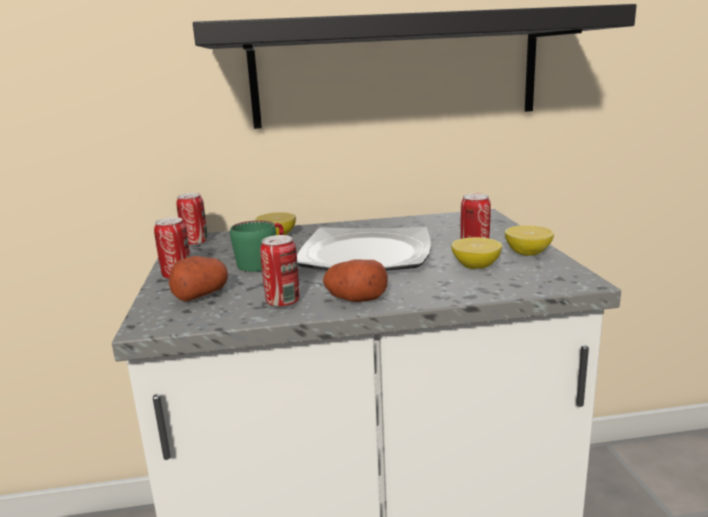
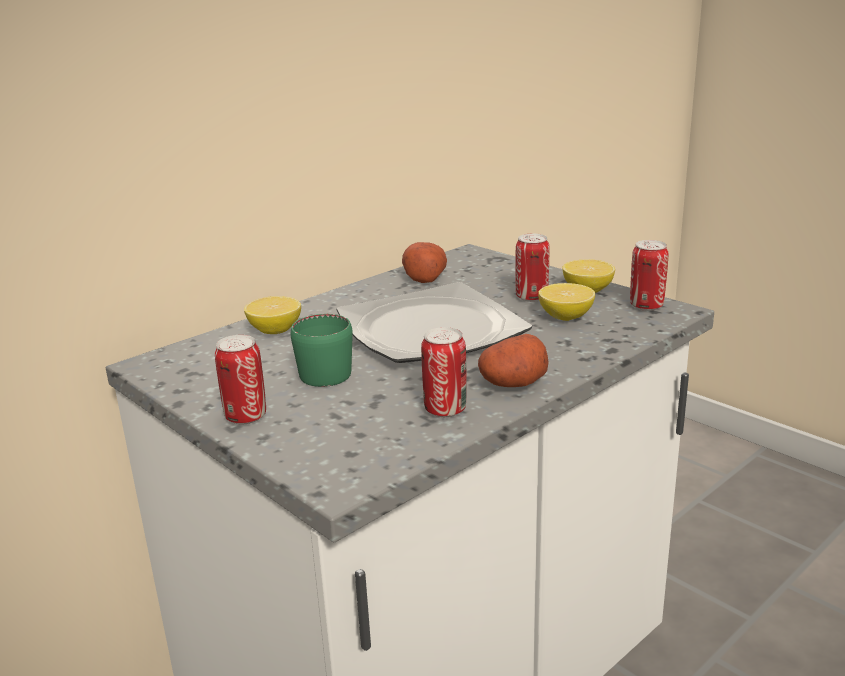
camera: 35 degrees left, 5 degrees up
potato [169,256,228,301] -> potato moved to [402,242,447,283]
can [176,193,208,246] -> can moved to [630,240,668,311]
black shelf [193,4,636,129] -> none

